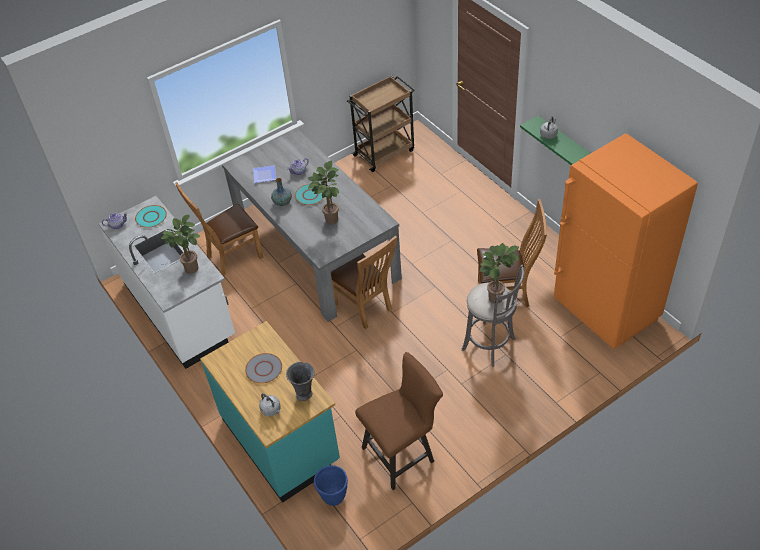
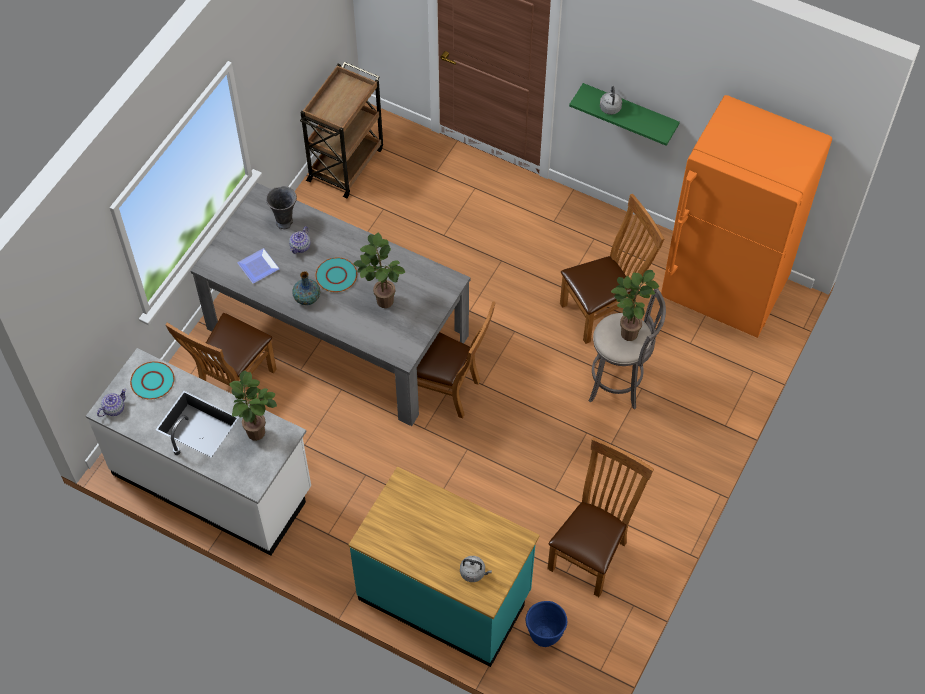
camera: 30 degrees left, 10 degrees up
grey plate [245,353,282,384] -> none
grey vase [286,362,315,401] -> grey vase moved to [266,186,297,229]
brown stool [355,352,443,490] -> brown chair [547,437,654,597]

